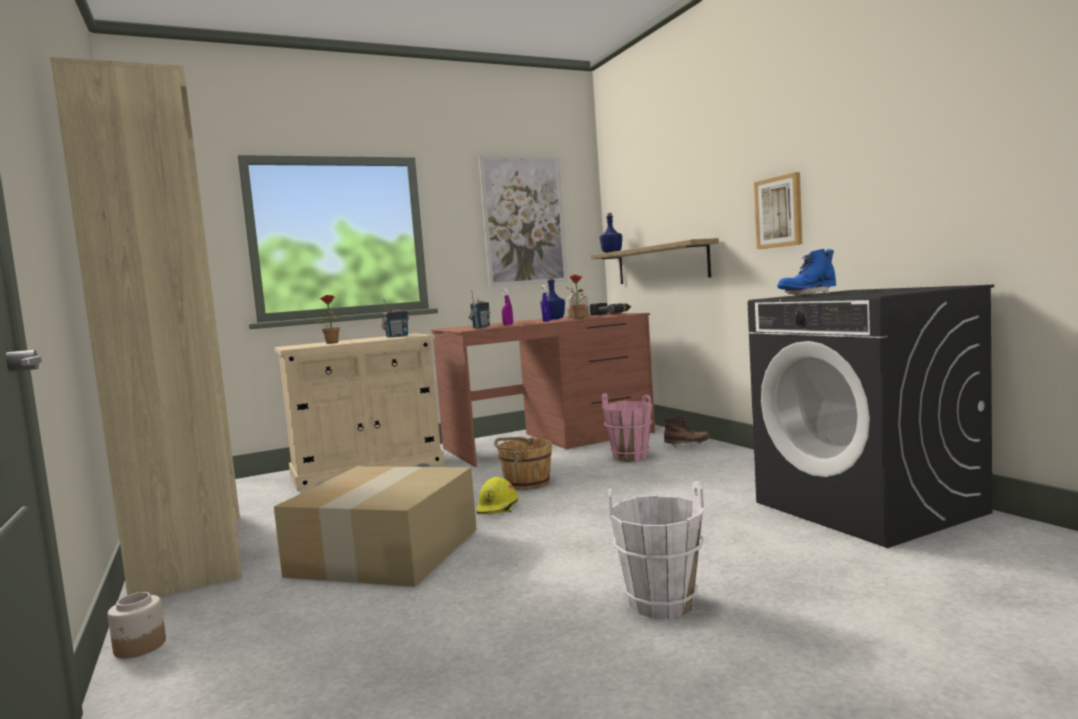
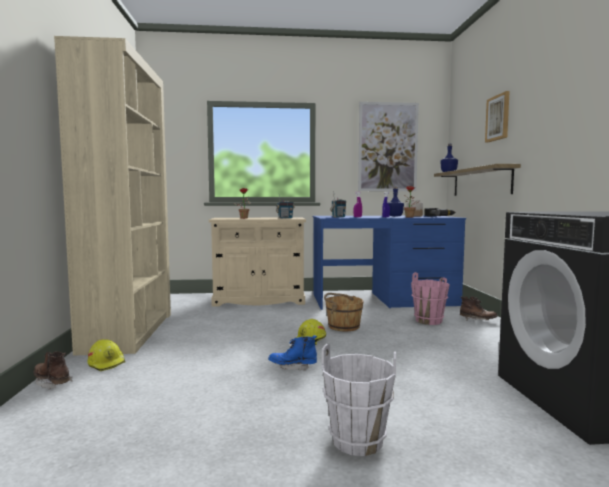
camera: 20 degrees right, 0 degrees up
jar [108,592,166,659] -> brown boot [33,351,72,390]
cardboard box [274,466,477,587] -> none
brown desk [431,313,655,467] -> blue desk [313,215,466,310]
picture [754,172,802,249] -> picture moved to [485,91,510,143]
blue boot [777,249,836,295] -> blue boot moved to [268,335,317,371]
none -> yellow hard hat [87,339,126,371]

